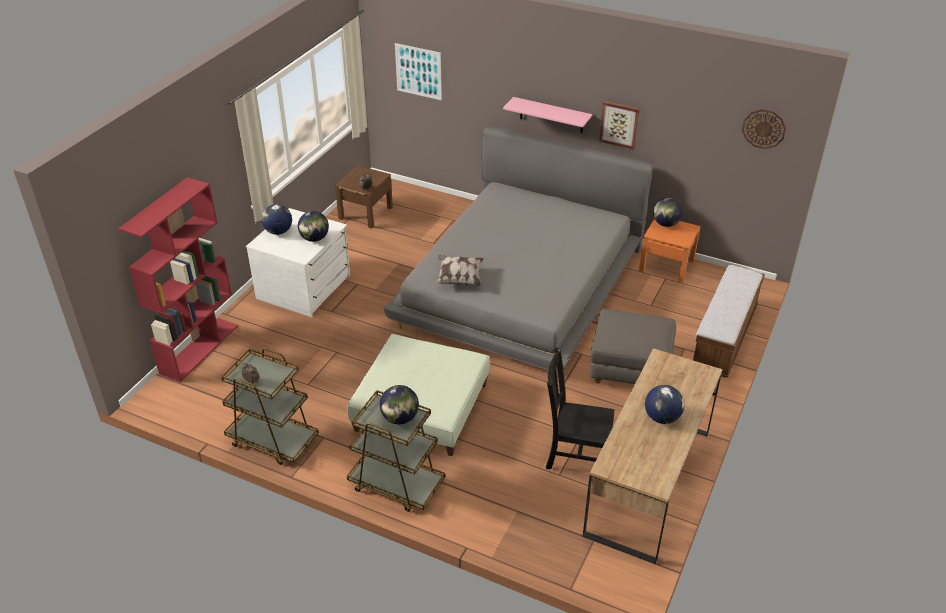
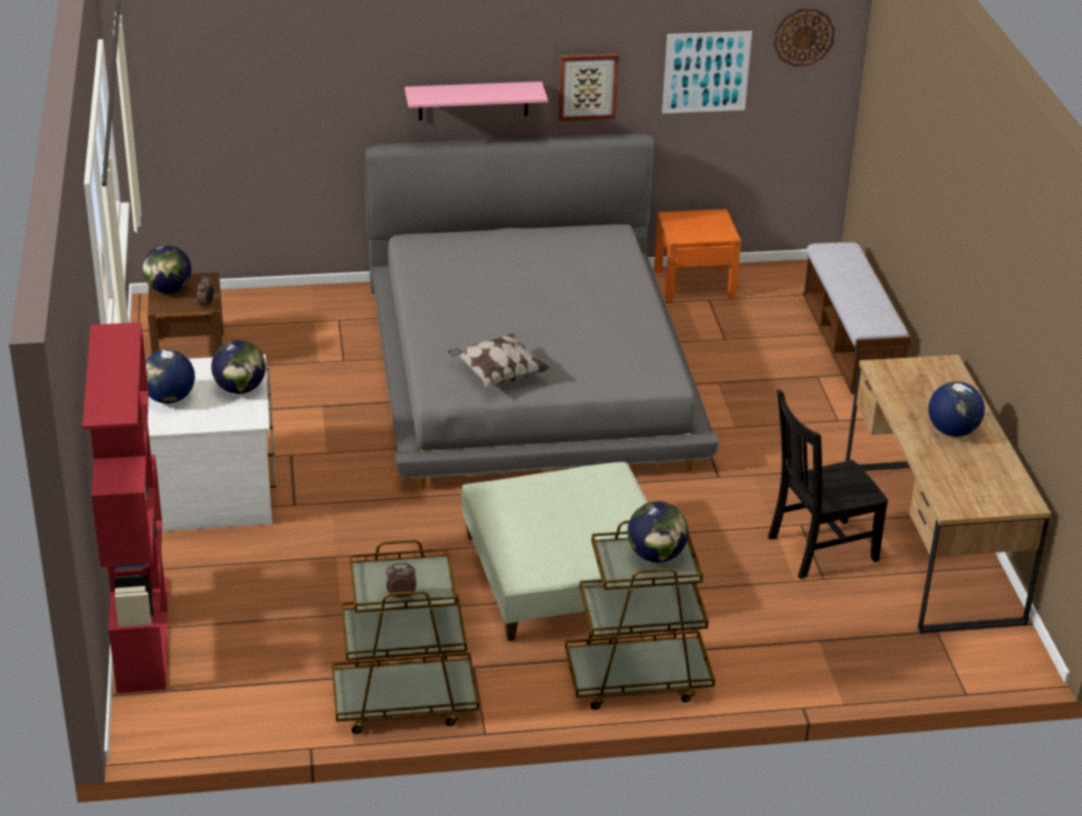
camera: 35 degrees left, 5 degrees down
picture [395,43,442,100] -> picture moved to [662,31,752,114]
grey ottoman [590,308,676,384] -> none
globe [653,198,683,227] -> globe moved to [142,245,191,293]

